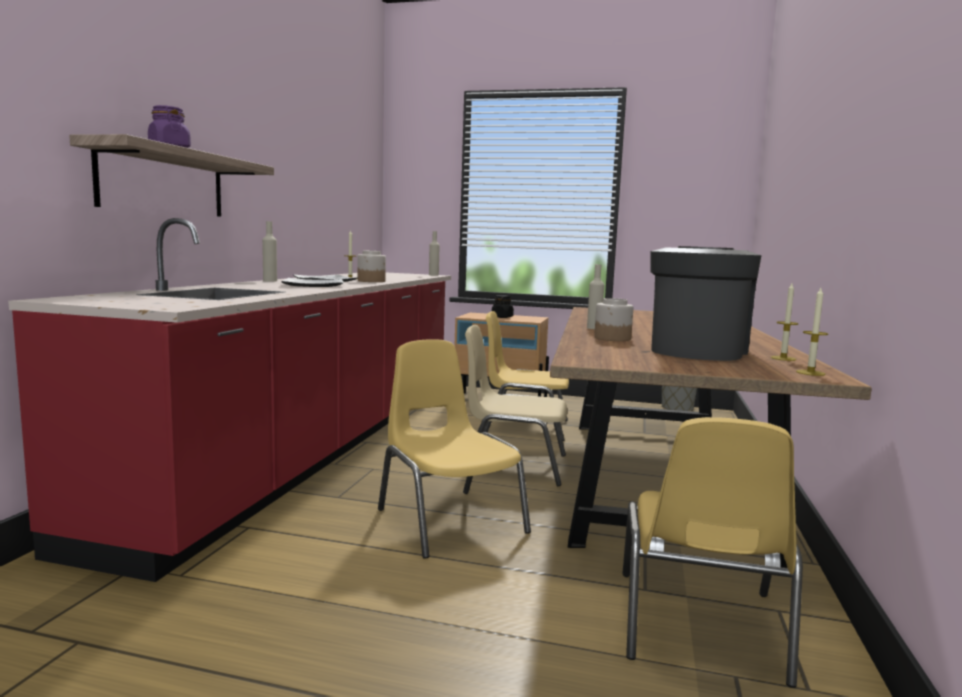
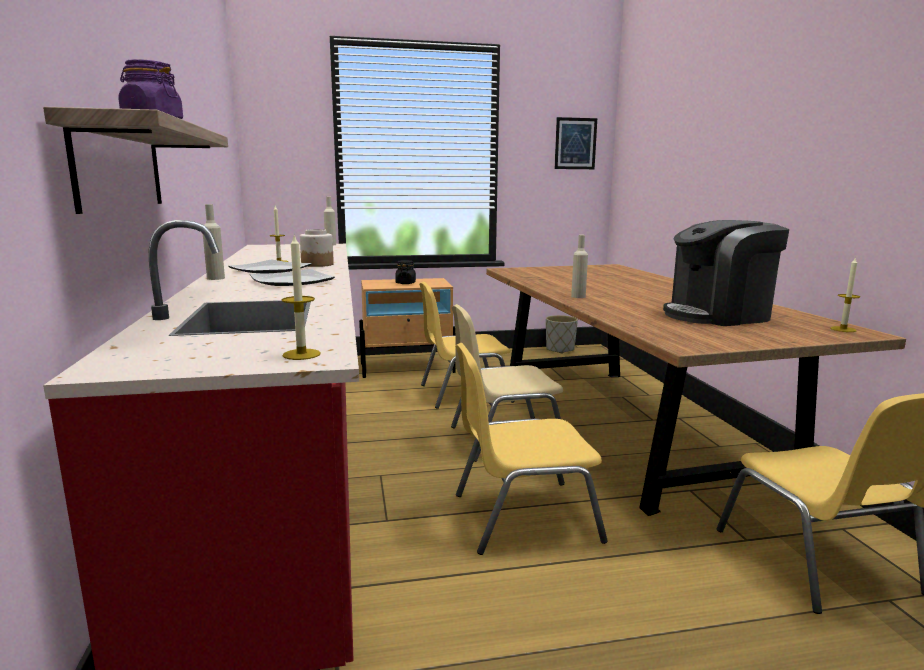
camera: 25 degrees left, 5 degrees up
yellow chair [378,339,531,559] -> yellow chair turned 45 degrees counterclockwise [455,343,608,555]
jar [594,298,633,341] -> none
coffee machine [650,246,762,361] -> coffee machine turned 105 degrees counterclockwise [663,220,789,326]
candle [771,283,798,361] -> candle moved to [282,233,321,360]
none -> picture [555,117,597,169]

